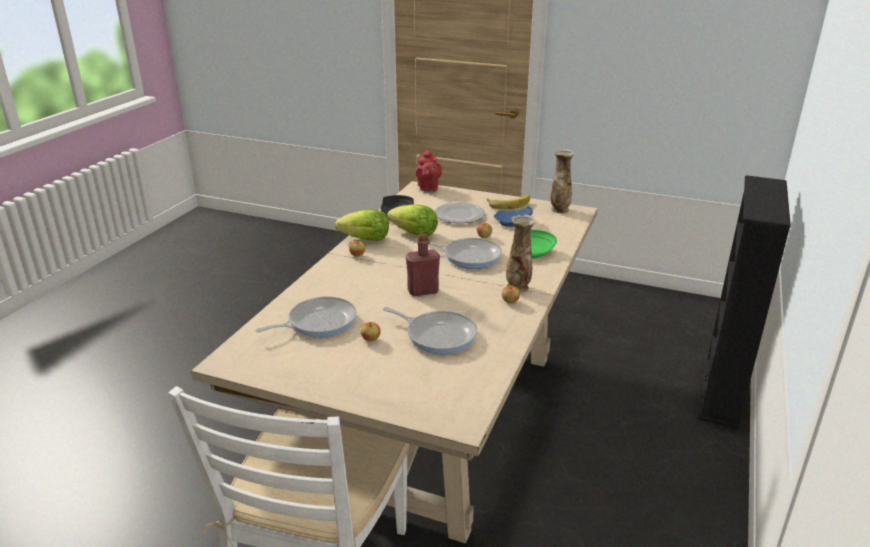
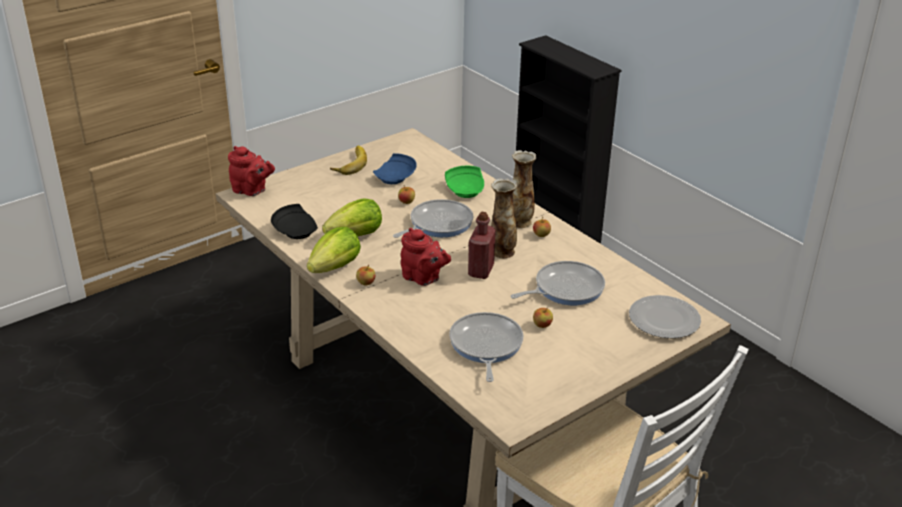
camera: 60 degrees left, 5 degrees up
plate [434,202,485,223] -> plate moved to [629,295,701,338]
vase [551,149,574,213] -> vase moved to [491,178,517,258]
none -> red teapot [401,228,451,286]

